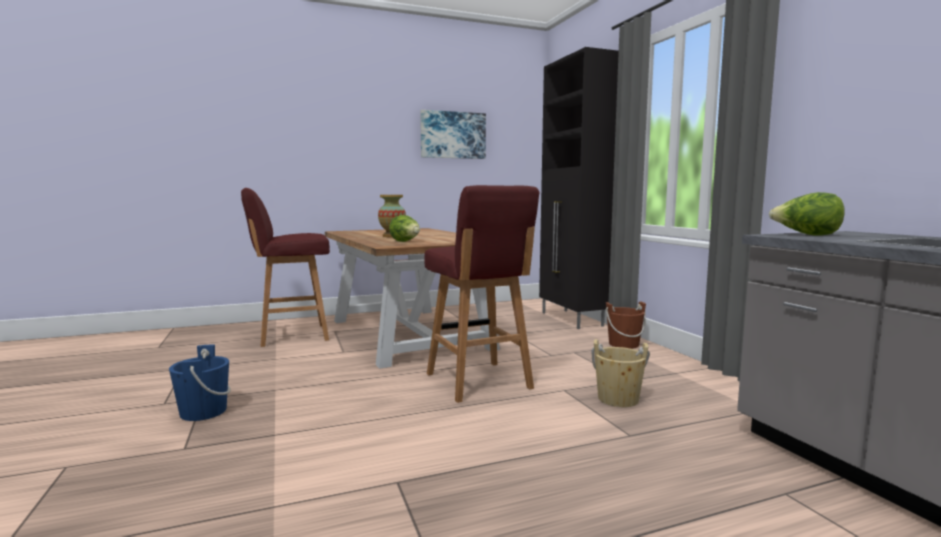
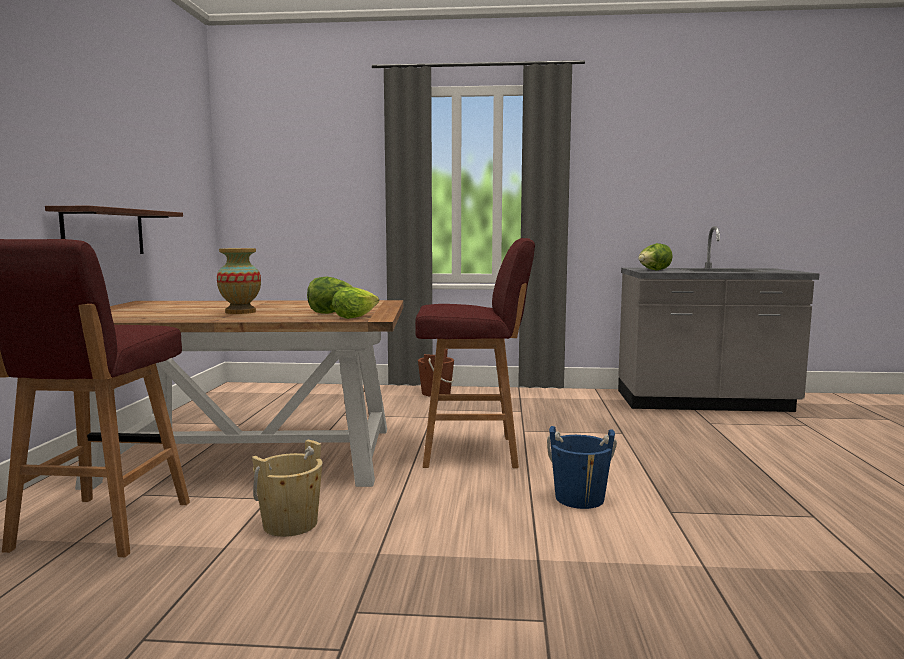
camera: 65 degrees left, 0 degrees up
blue bucket [169,345,231,421] -> blue bucket moved to [547,426,617,509]
picture [420,110,486,159] -> none
black cabinet [539,47,619,329] -> none
beige bucket [592,339,650,407] -> beige bucket moved to [252,440,322,537]
none -> shelf [45,206,183,254]
none -> lettuce [332,287,379,319]

